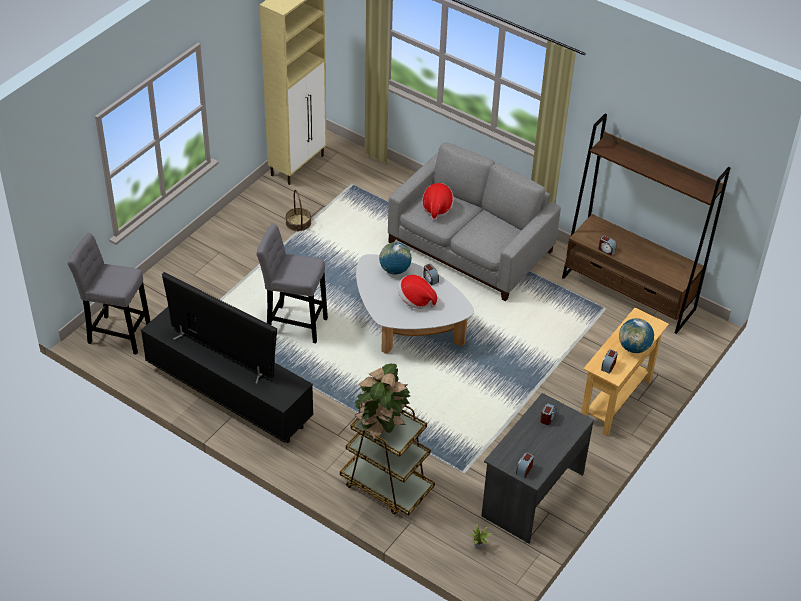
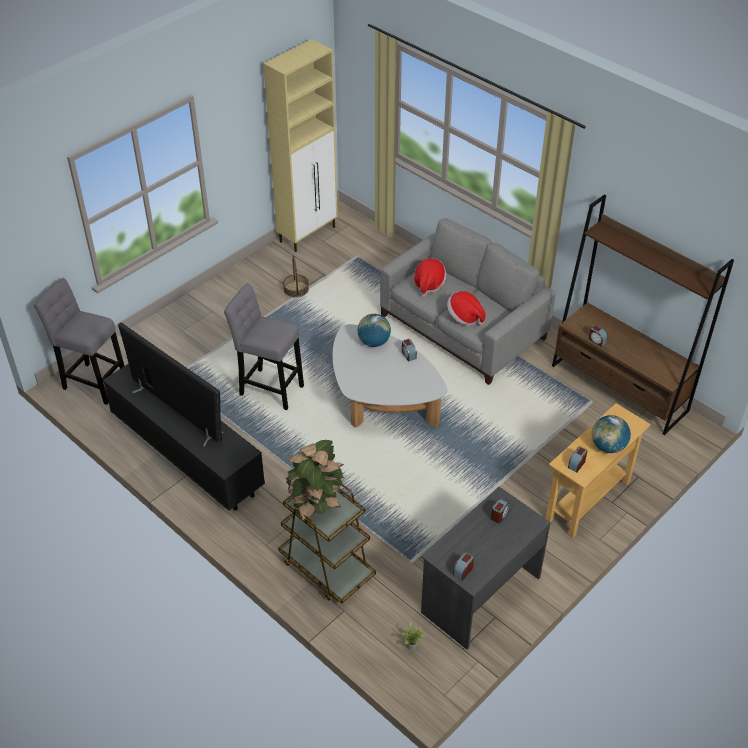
camera: 10 degrees right, 0 degrees up
hat [398,275,437,309] -> hat moved to [447,291,485,326]

